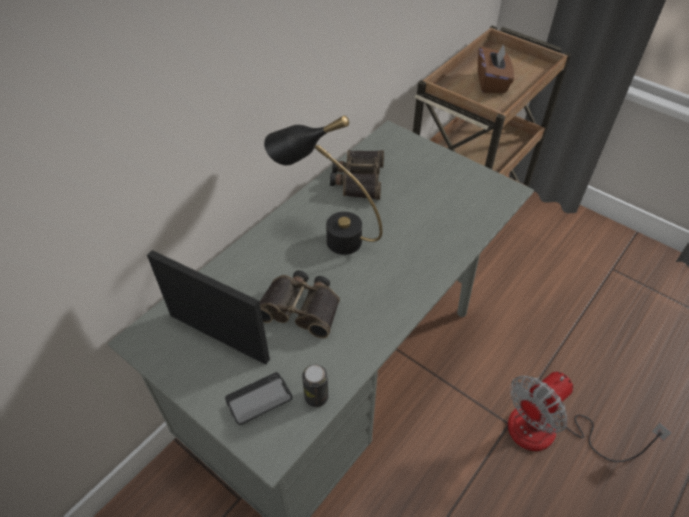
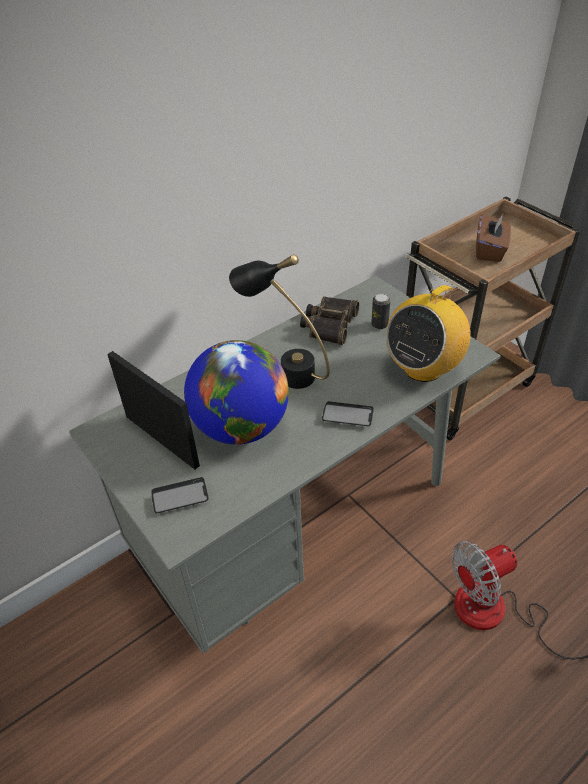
camera: 15 degrees right, 5 degrees down
binoculars [259,270,340,338] -> globe [184,340,289,445]
can [302,364,328,407] -> can moved to [371,293,391,329]
none -> phone [322,401,374,426]
none -> radio [386,280,471,382]

